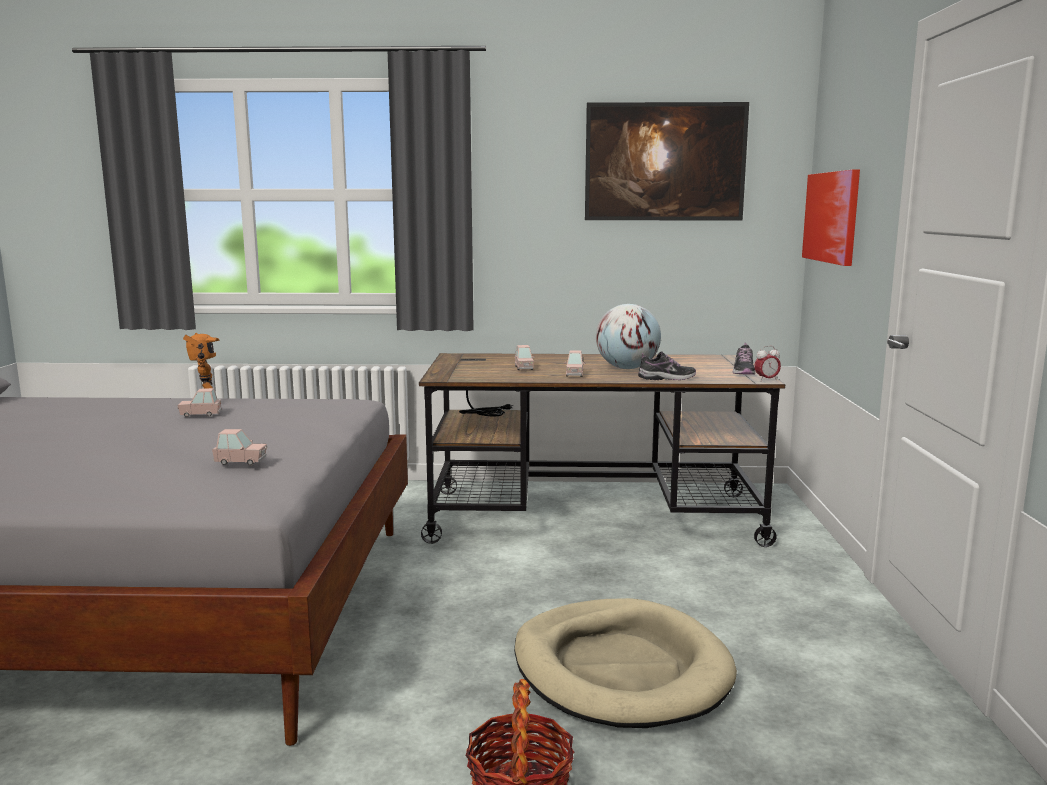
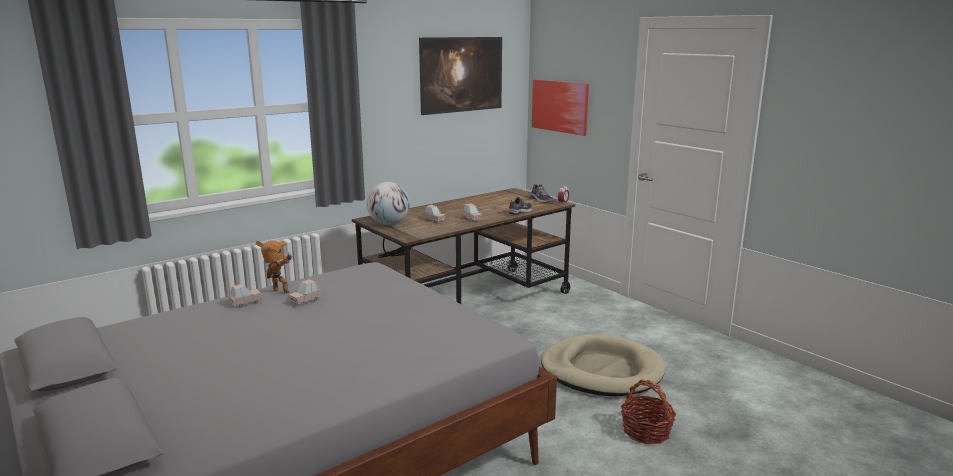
camera: 40 degrees left, 5 degrees up
pink toy car [212,429,267,465] -> pink toy car moved to [228,284,262,307]
globe [596,304,661,369] -> globe moved to [366,182,410,225]

